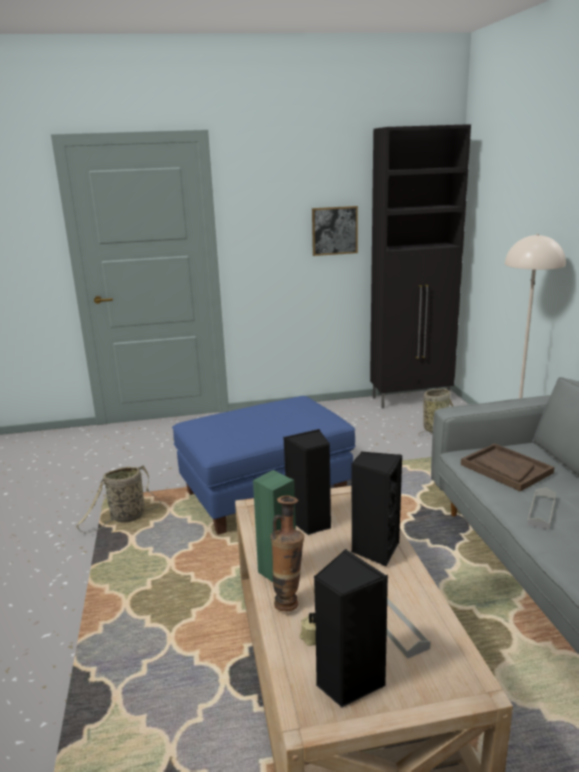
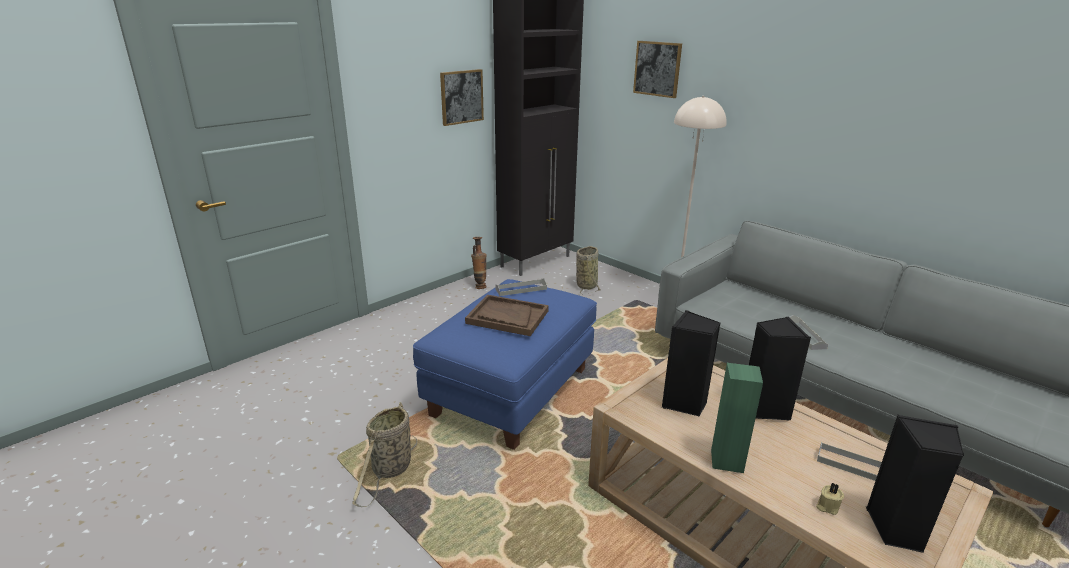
camera: 35 degrees left, 5 degrees up
vase [270,495,304,611] -> vase moved to [471,237,487,289]
brown tray [461,443,555,492] -> brown tray moved to [465,295,549,336]
none -> grey tray [495,279,547,296]
none -> picture [633,41,682,98]

